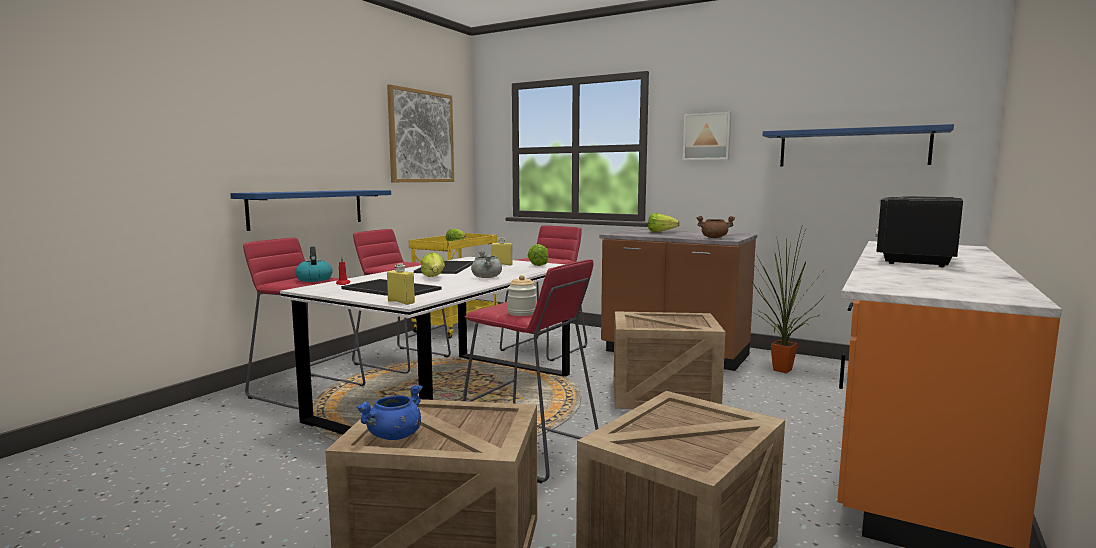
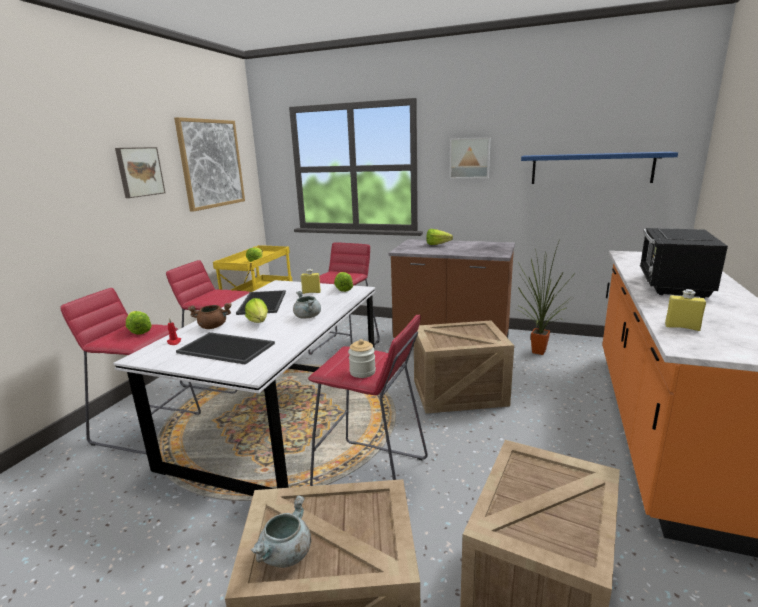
camera: 10 degrees left, 10 degrees up
blue shelf [230,190,391,231] -> none
kettle [295,246,333,282] -> lettuce [126,311,152,335]
blue cooking pot [356,385,423,440] -> grey cooking pot [251,495,311,568]
yellow bottle [387,263,415,305] -> yellow bottle moved to [665,289,706,331]
brown cooking pot [696,216,735,238] -> brown cooking pot moved to [188,303,232,329]
none -> picture [115,147,165,198]

